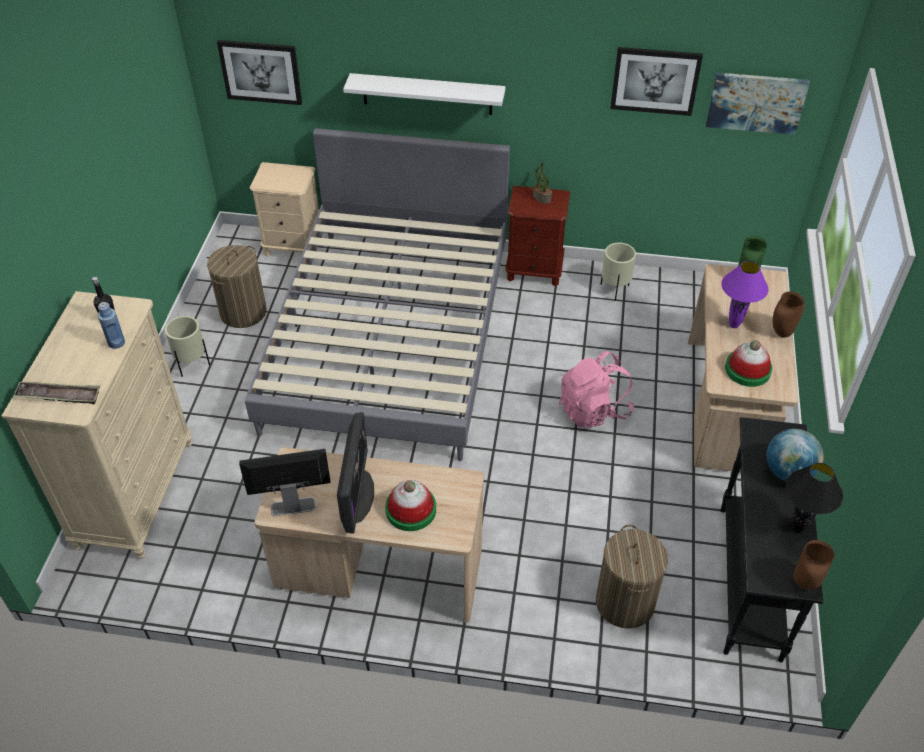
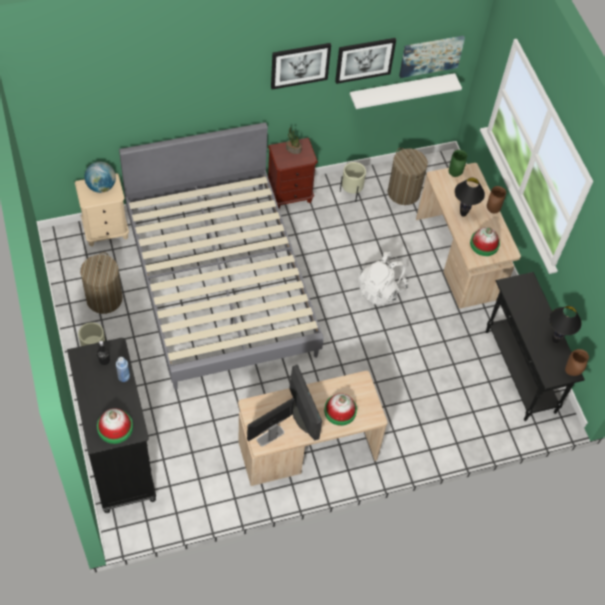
camera: 30 degrees left, 10 degrees up
beige dresser [2,291,193,559] -> black dresser [67,338,156,513]
tray [13,382,100,404] -> hat [97,408,133,444]
picture [217,40,302,105] -> picture moved to [271,43,331,90]
white shelf [343,73,506,115] -> white shelf moved to [350,73,462,109]
pink backpack [559,351,634,428] -> white backpack [358,252,408,306]
laundry basket [596,524,668,629] -> laundry basket moved to [388,148,428,205]
purple table lamp [721,261,768,328] -> black table lamp [455,177,485,217]
globe [767,429,824,481] -> globe moved to [84,162,116,193]

